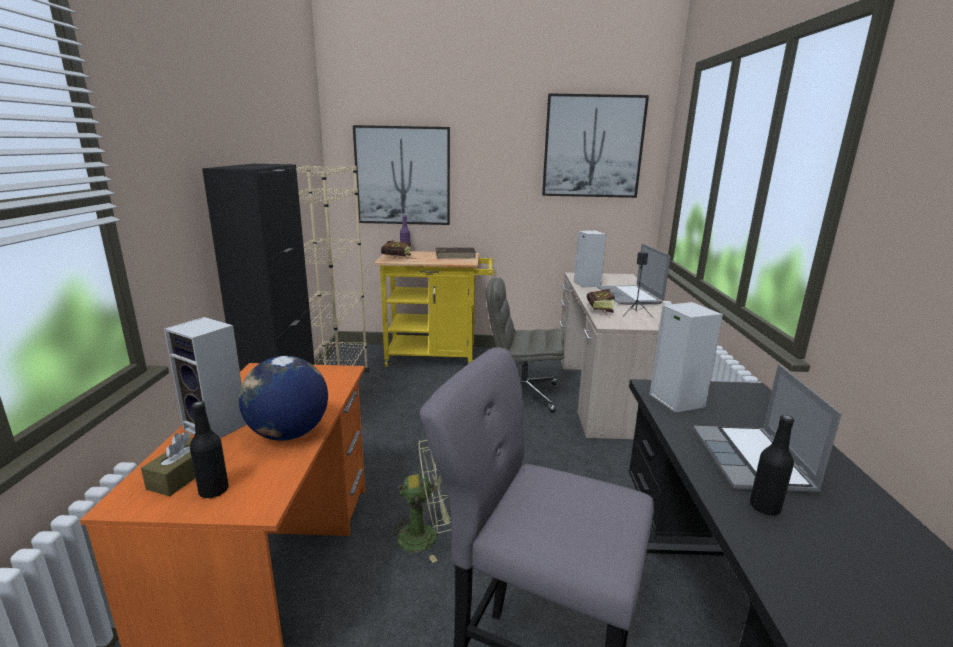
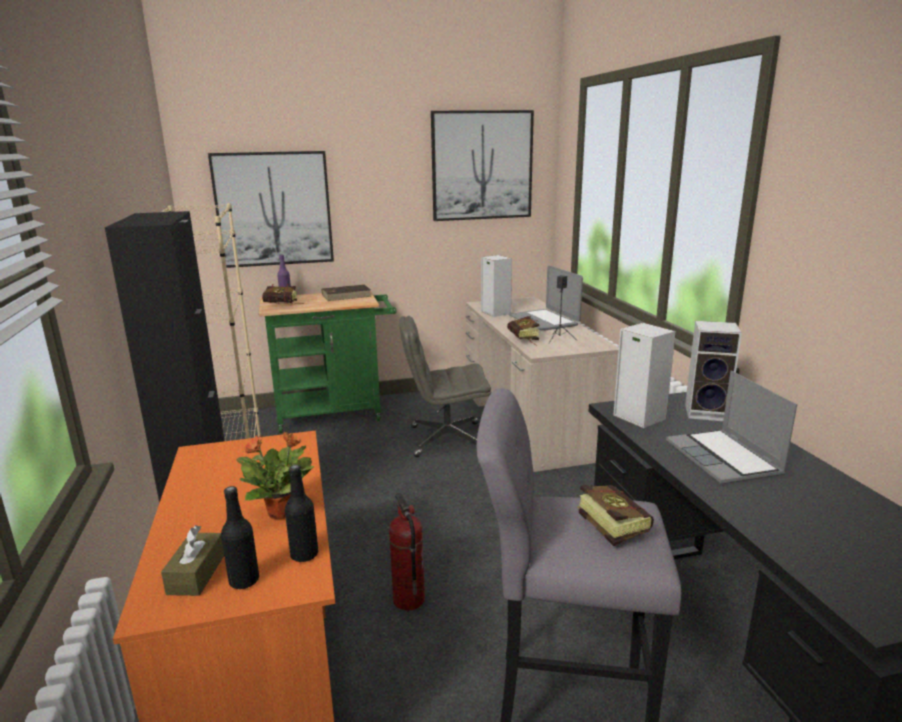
camera: 15 degrees left, 0 degrees up
speaker [164,317,247,438] -> speaker moved to [685,321,742,421]
globe [239,356,328,441] -> potted plant [236,432,314,519]
yellow cart [374,251,494,367] -> green cart [258,290,397,433]
green fan [386,440,452,563] -> fire extinguisher [389,492,425,611]
black bottle [750,415,794,516] -> black bottle moved to [285,465,318,562]
none -> book [577,485,654,546]

